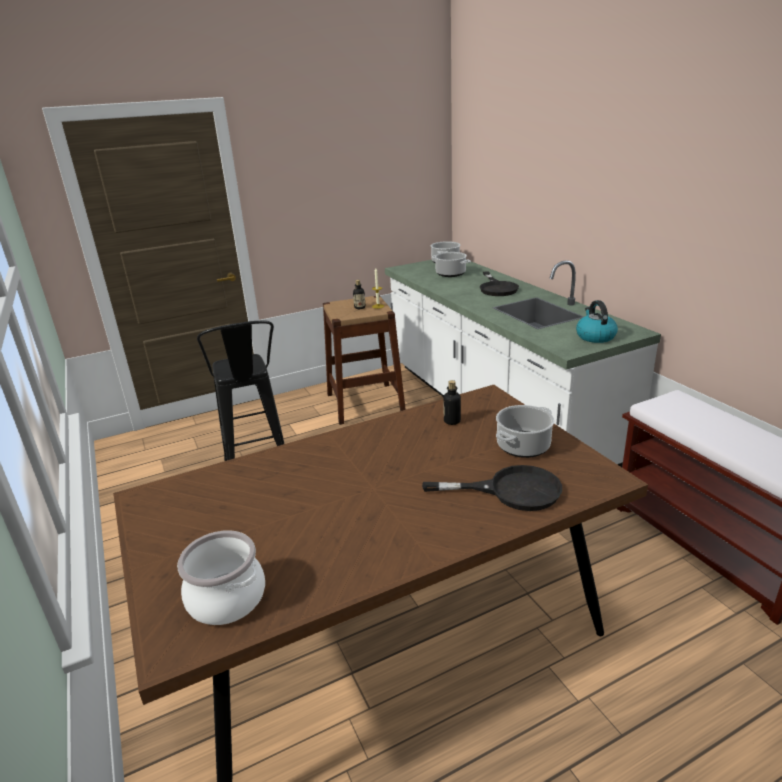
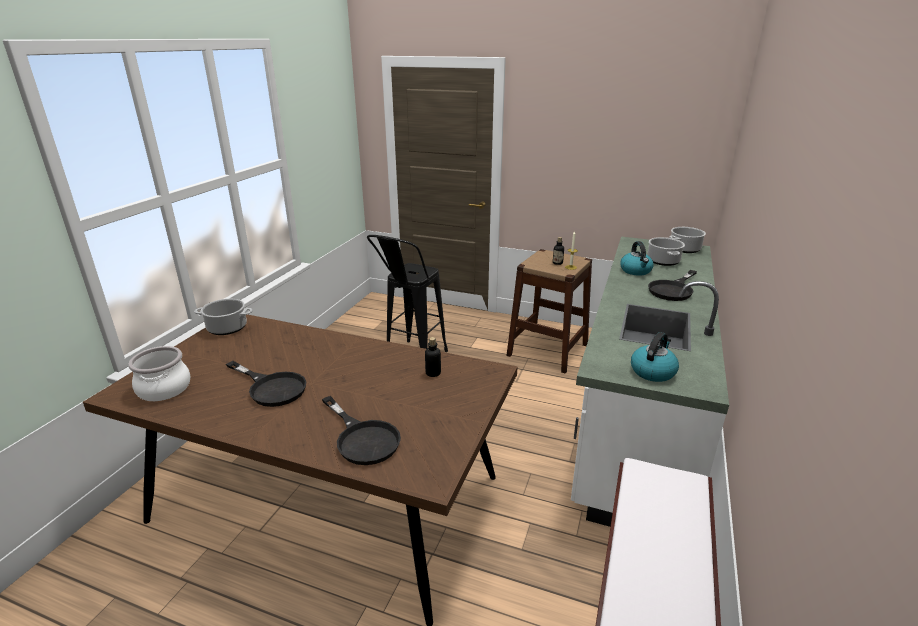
camera: 45 degrees right, 0 degrees up
cooking pot [496,405,554,458] -> cooking pot moved to [194,299,253,335]
none -> black frying pan [226,361,306,407]
none -> kettle [620,241,654,276]

